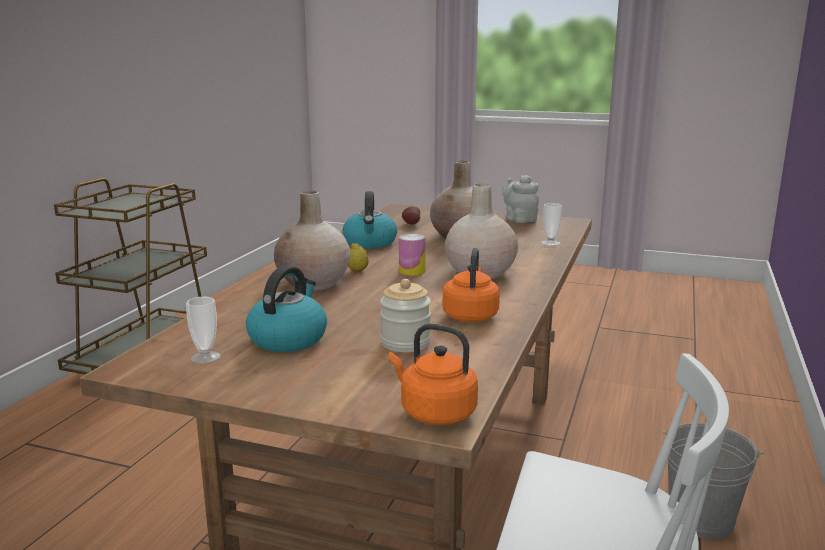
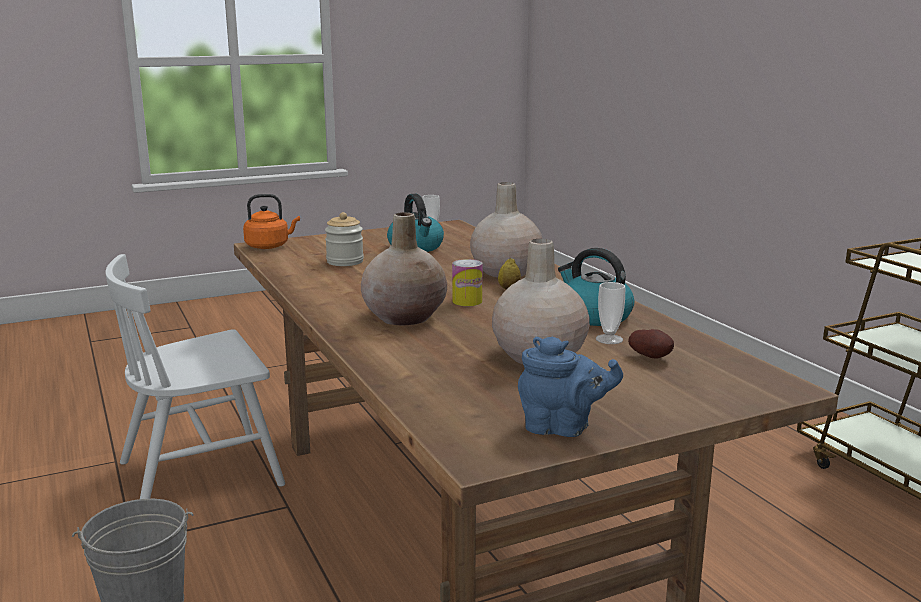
camera: 135 degrees right, 0 degrees up
orange kettle [443,247,500,322] -> none
grey teapot [502,175,539,223] -> blue teapot [518,337,623,437]
cup [541,203,562,246] -> cup moved to [596,282,625,344]

